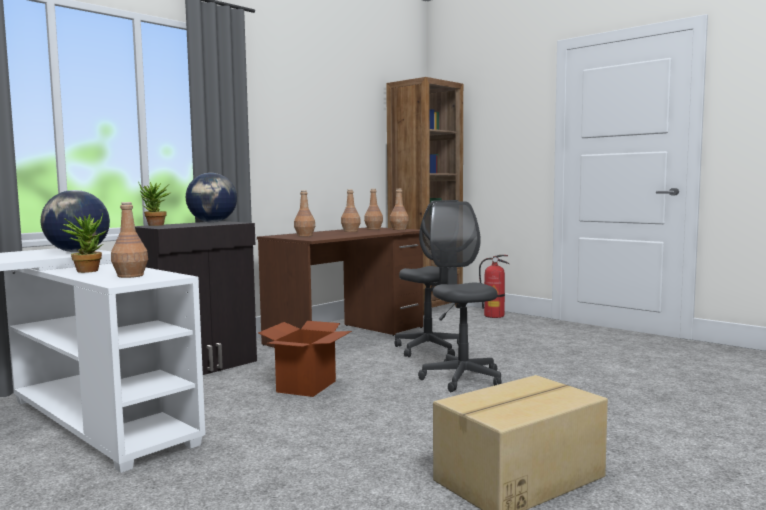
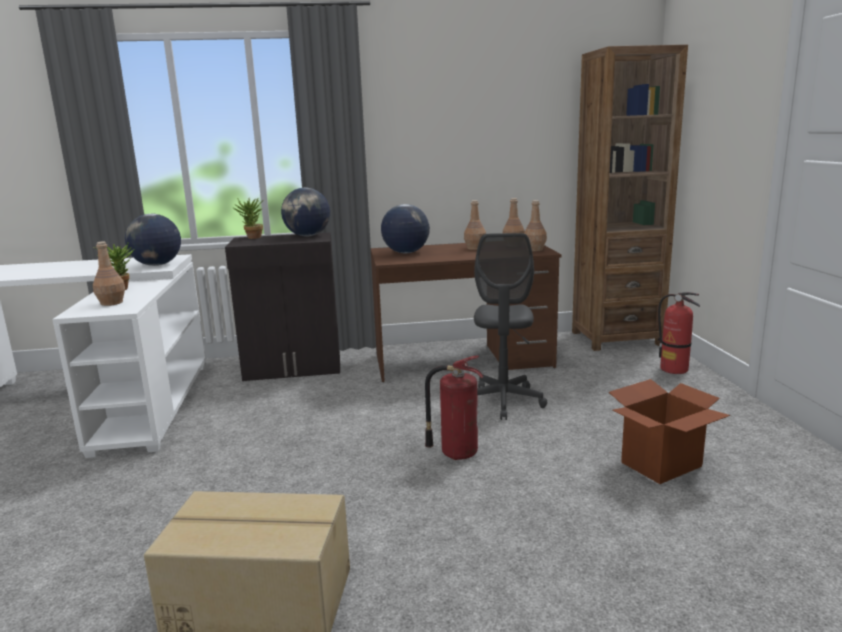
camera: 40 degrees right, 10 degrees up
cardboard box [258,321,352,397] -> cardboard box moved to [609,379,730,484]
brown bottle [294,190,315,237] -> globe [381,204,430,253]
grey office chair [418,202,502,392] -> fire extinguisher [425,355,484,460]

